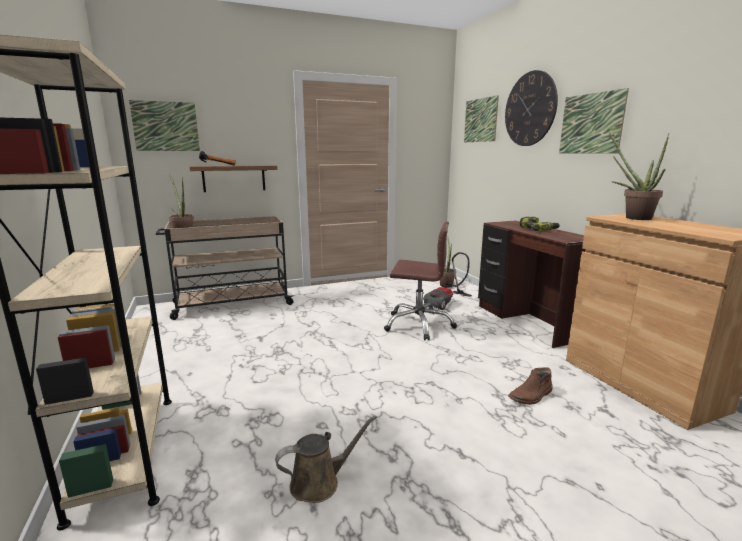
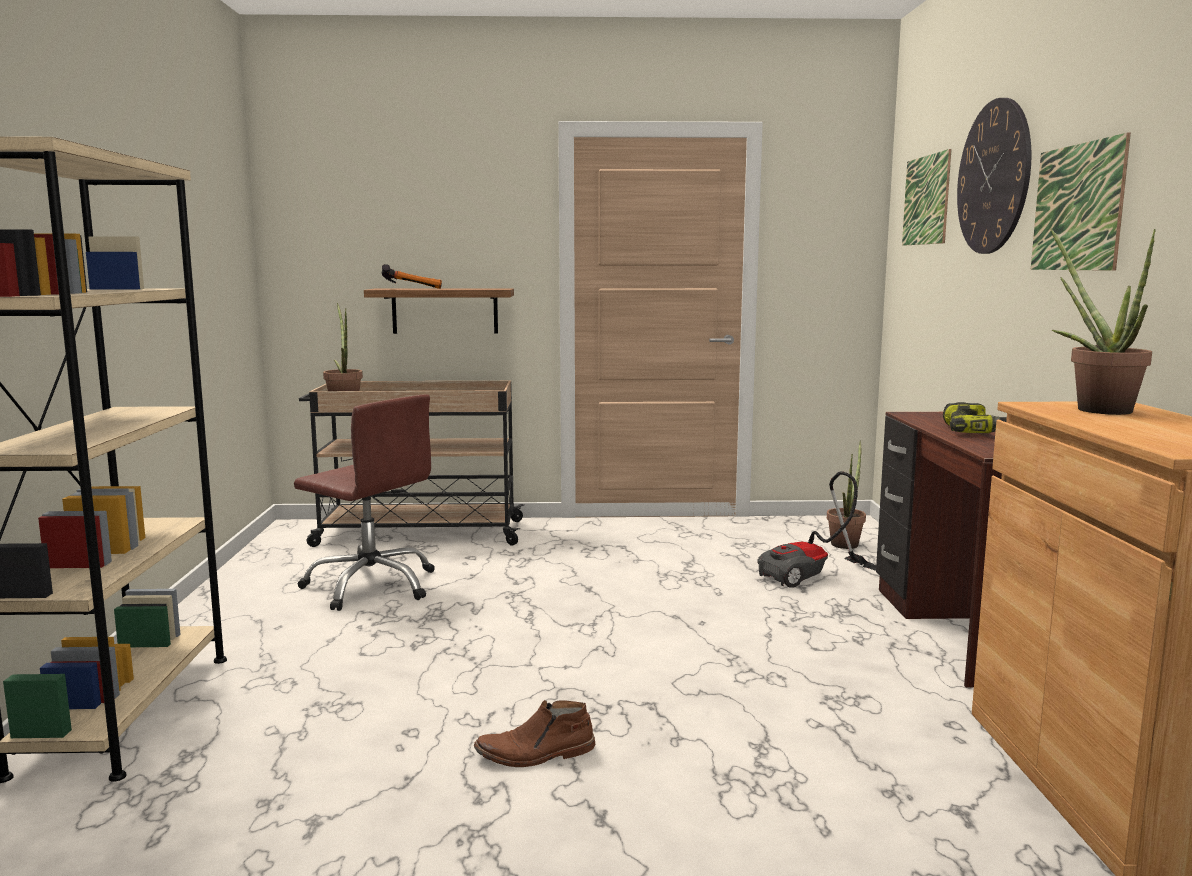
camera: 20 degrees right, 5 degrees down
picture [129,100,200,151] -> none
brown watering can [275,415,377,503] -> none
brown office chair [384,221,457,341] -> brown office chair moved to [294,394,435,611]
brown boot [508,367,553,405] -> brown boot moved to [474,700,595,767]

